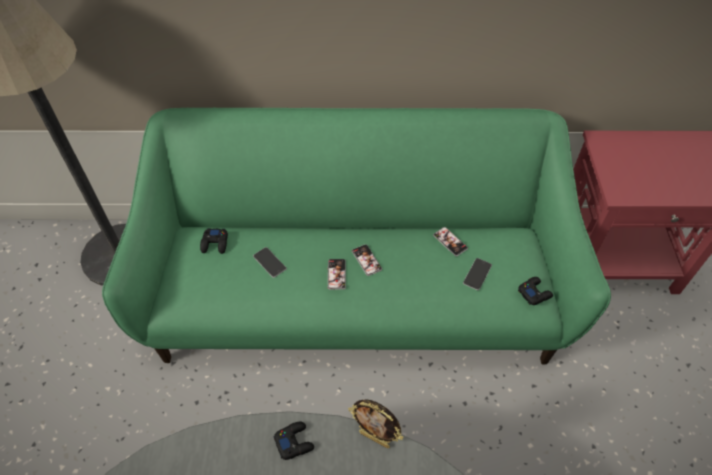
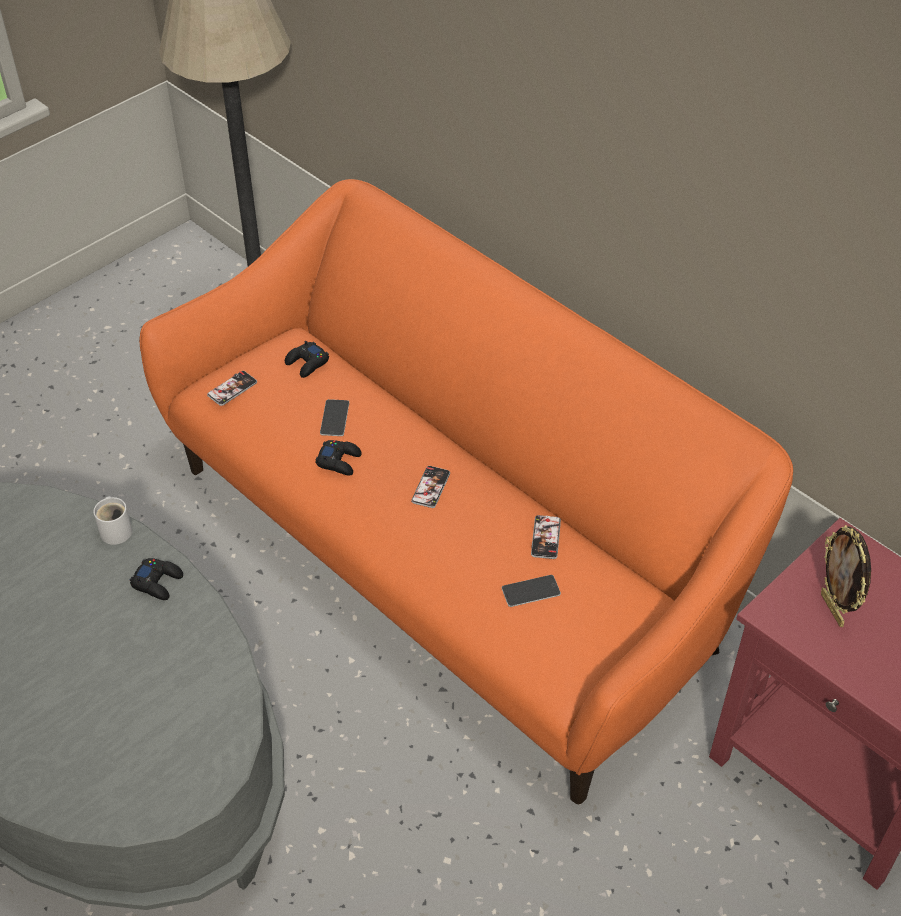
camera: 45 degrees right, 5 degrees down
green sofa [102,108,611,364] -> orange sofa [139,179,793,804]
phone [328,259,346,290] -> phone moved to [207,371,257,406]
picture frame [348,399,404,448] -> picture frame moved to [821,525,871,627]
black game controller [518,277,553,305] -> black game controller moved to [315,440,362,476]
none -> white mug [93,496,132,545]

